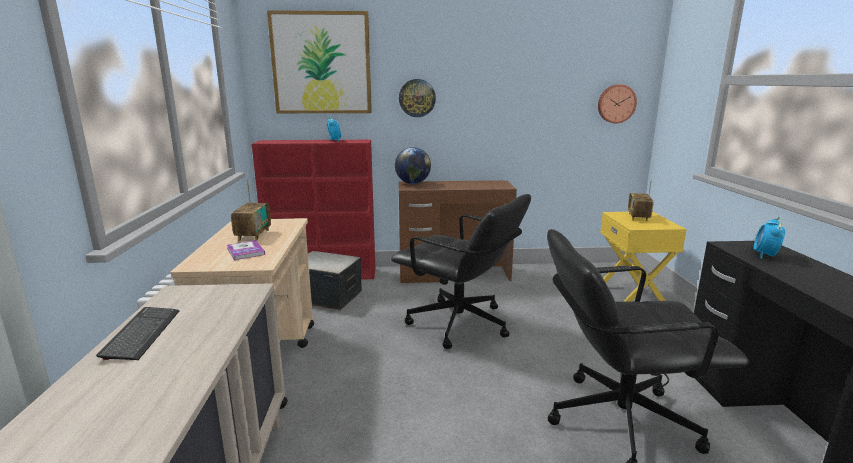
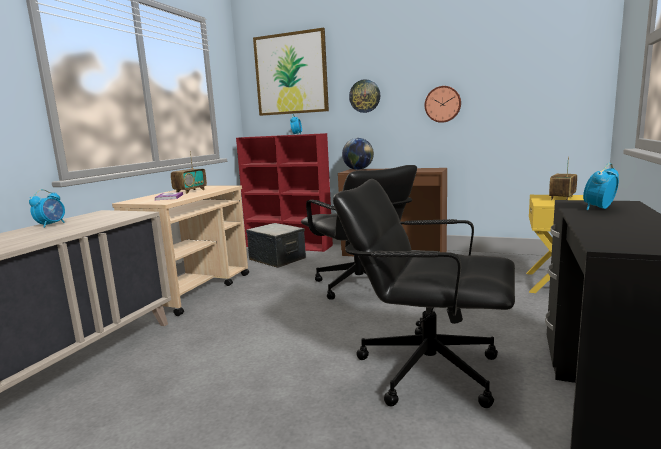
camera: 25 degrees right, 5 degrees down
keyboard [96,307,180,360] -> alarm clock [29,189,65,228]
wall clock [598,84,637,123] -> wall clock moved to [425,86,461,123]

